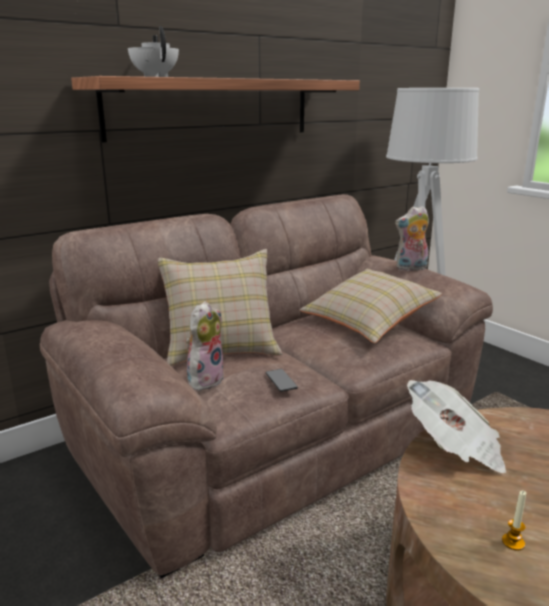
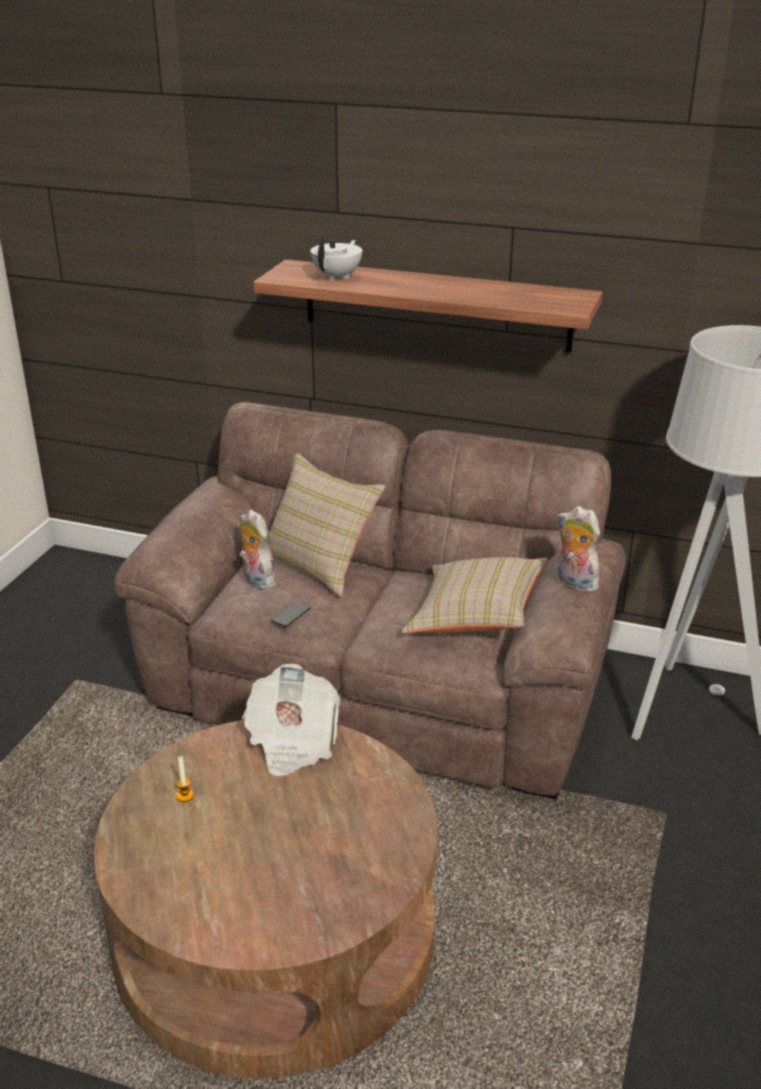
camera: 55 degrees right, 10 degrees up
plush toy [186,301,225,391] -> plush toy turned 120 degrees counterclockwise [239,510,277,590]

